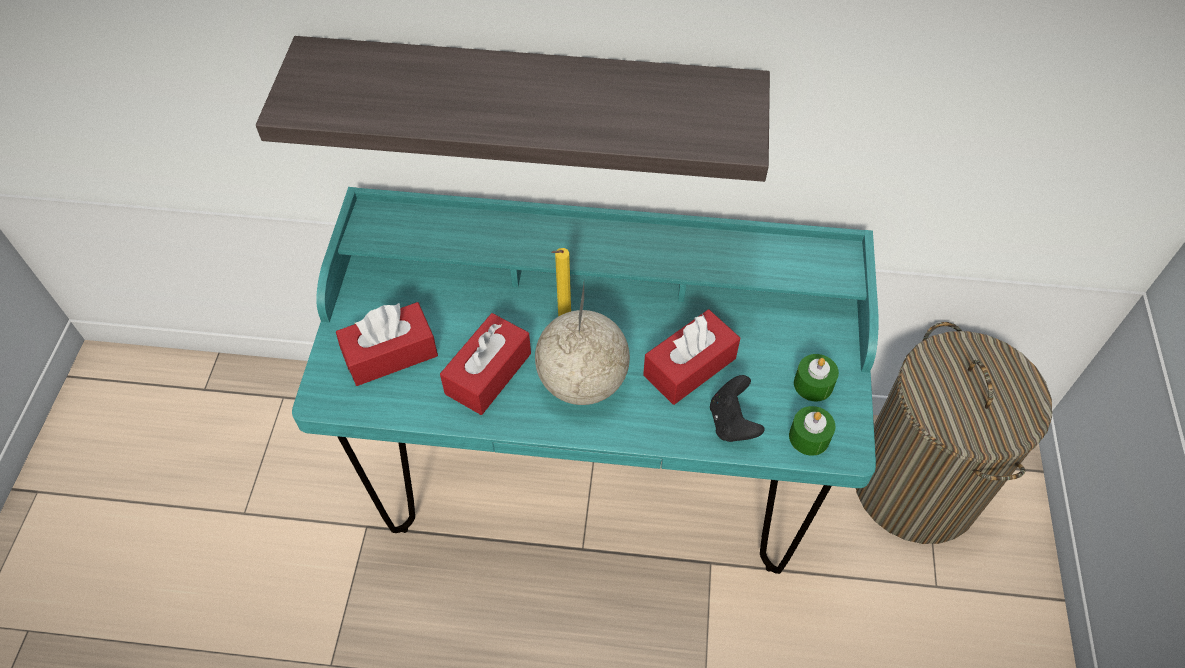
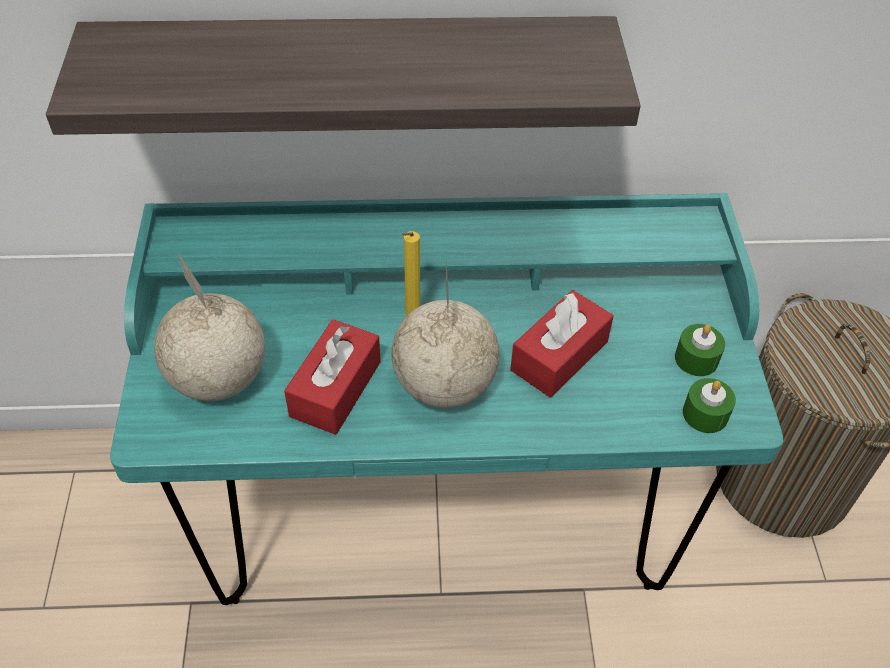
camera: 10 degrees left, 5 degrees down
red tissue box [336,302,438,386] -> globe [154,253,265,401]
black game controller [710,375,765,442] -> none

